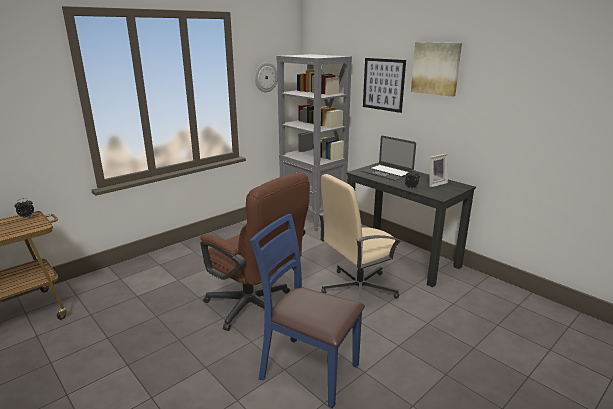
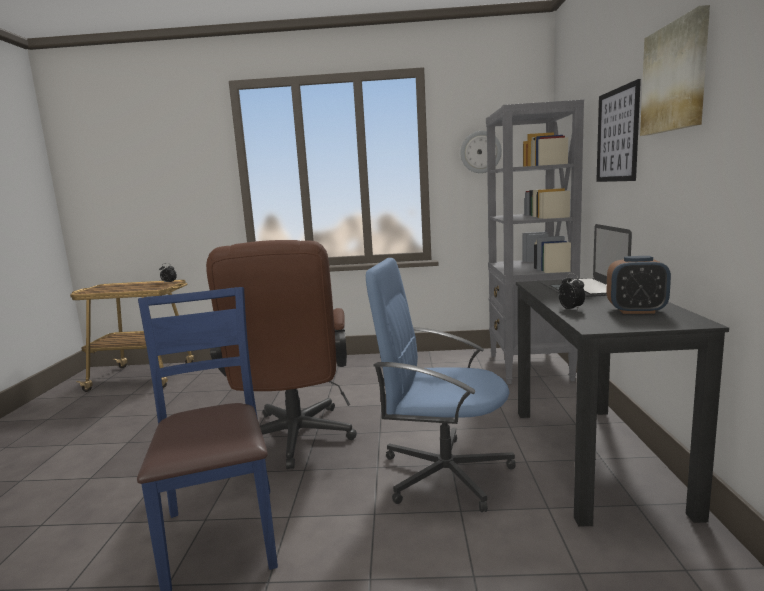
camera: 45 degrees right, 10 degrees down
beige office chair [319,174,402,303] -> blue office chair [366,258,516,512]
picture frame [429,153,448,187] -> alarm clock [606,256,671,314]

